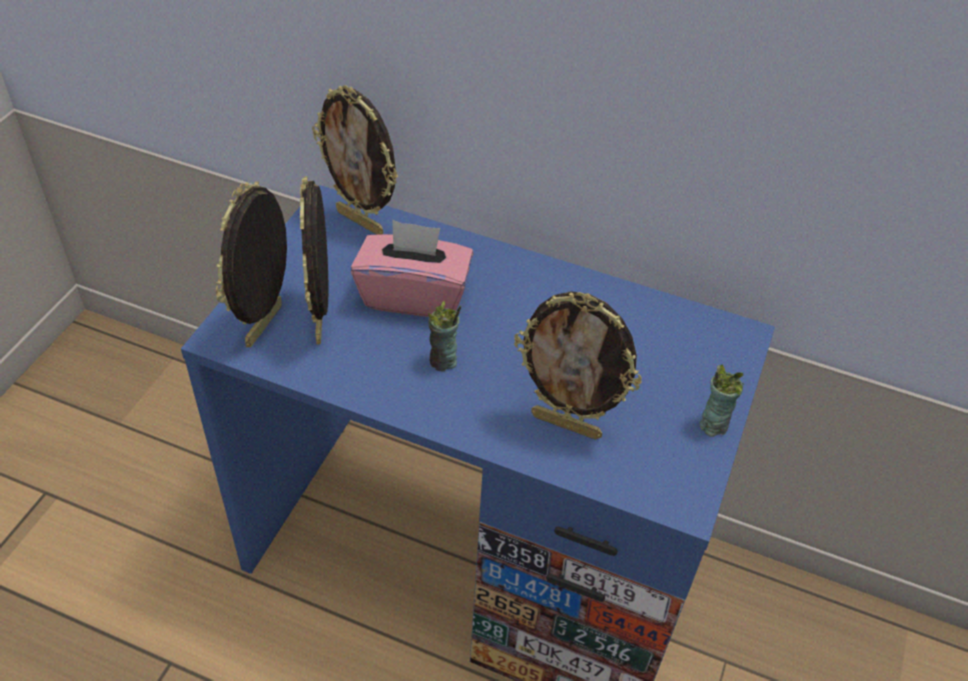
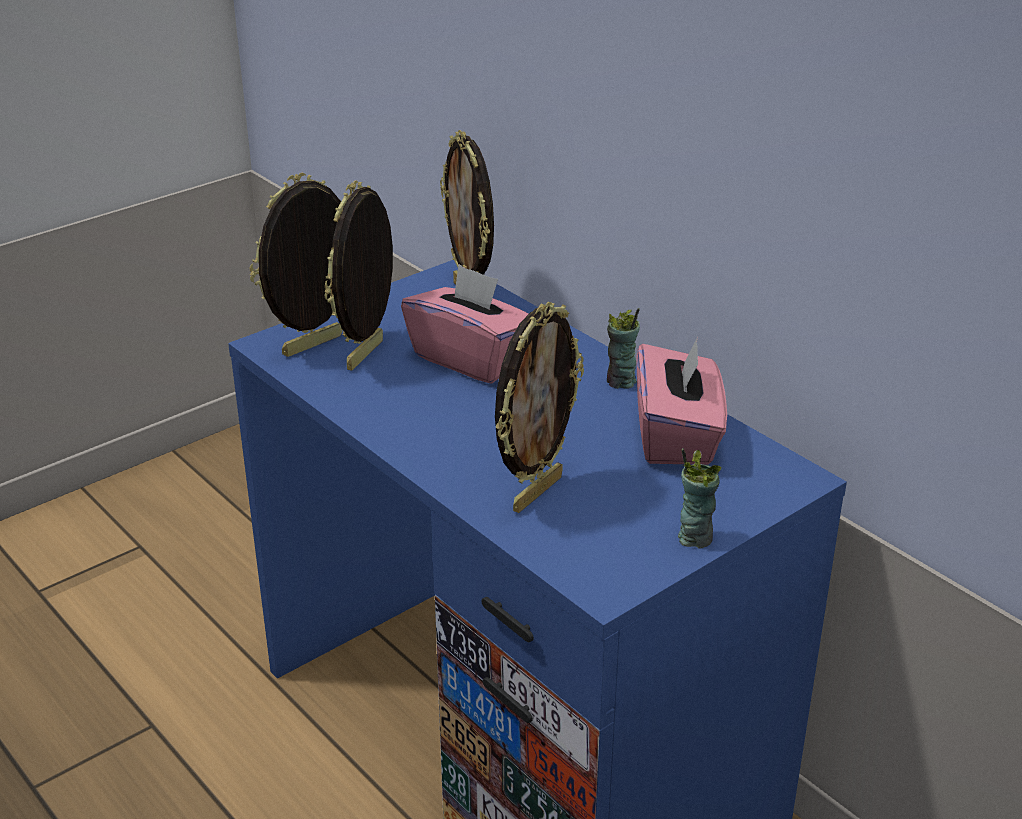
camera: 30 degrees right, 15 degrees down
cup [428,301,461,372] -> cup moved to [607,308,640,389]
picture frame [514,291,642,440] -> picture frame turned 105 degrees counterclockwise [495,302,584,513]
none -> pink tissue box [636,337,727,465]

